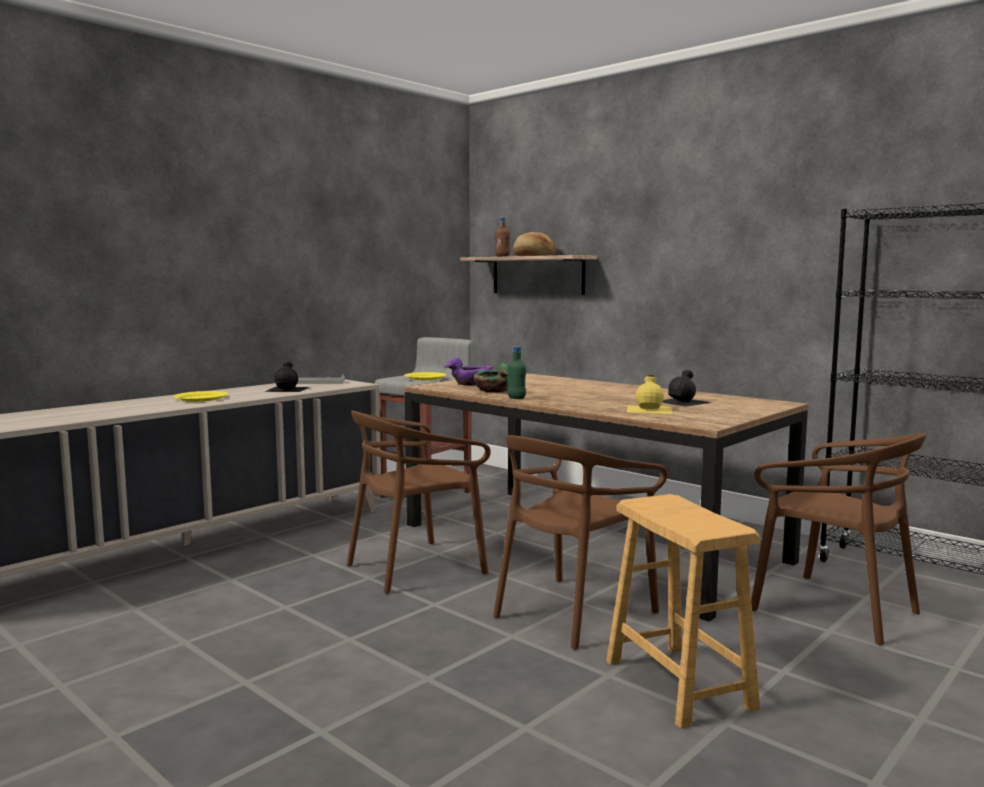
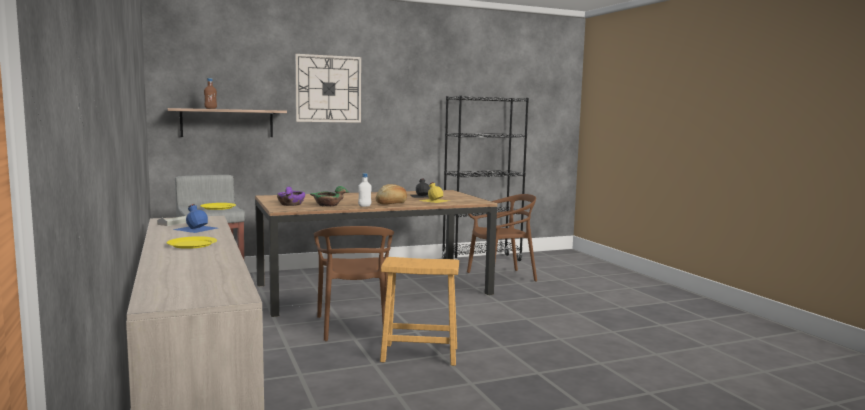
camera: 65 degrees left, 0 degrees up
black bottle [265,361,309,392] -> blue bottle [173,204,217,233]
brown chair [493,435,668,649] -> none
green bottle [507,346,526,399] -> white bottle [358,173,372,207]
bread [513,232,556,256] -> bread moved to [376,184,407,205]
brown stool [606,494,760,729] -> brown stool moved to [380,257,459,366]
none -> wall clock [295,54,361,123]

